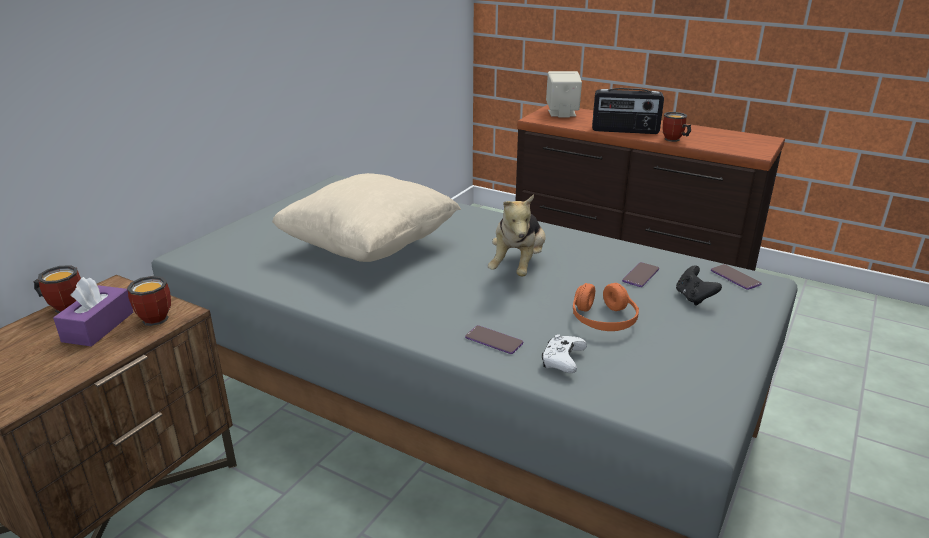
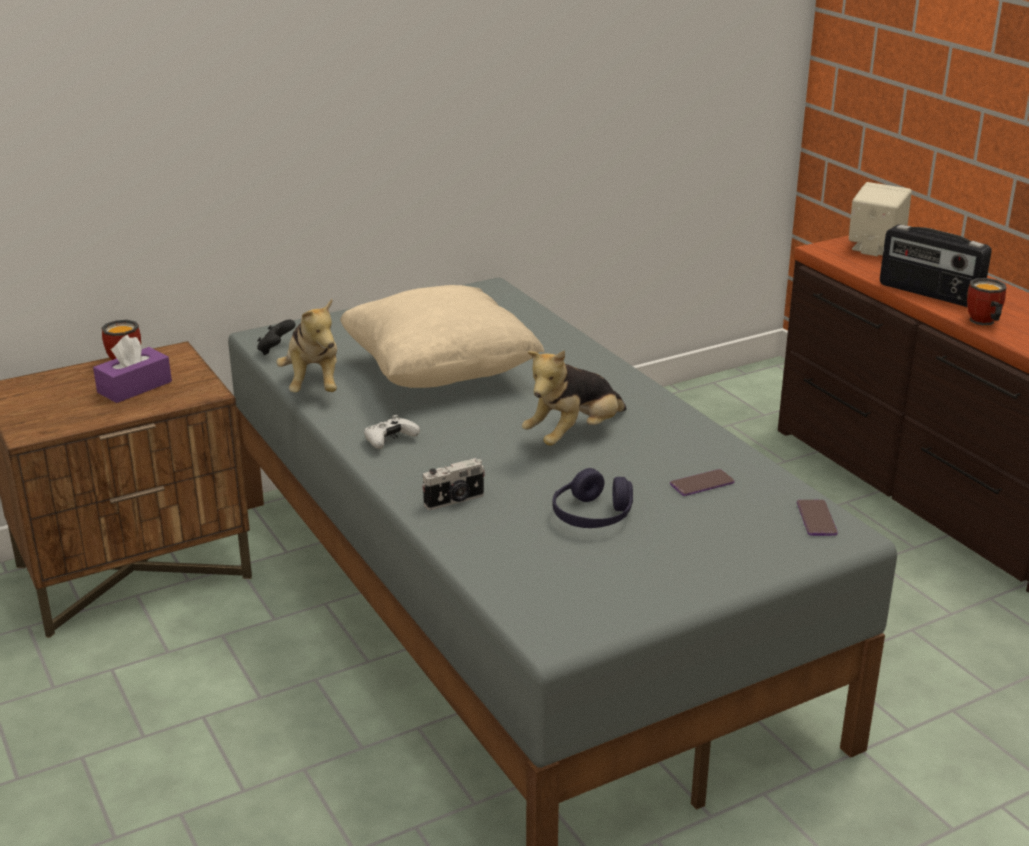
camera: 30 degrees right, 0 degrees up
mug [127,276,171,326] -> none
phone [465,325,523,354] -> camera [422,458,485,510]
white game controller [542,334,587,373] -> white game controller moved to [364,415,420,449]
orange headphones [573,283,639,331] -> purple headphones [553,468,633,528]
black game controller [676,266,722,306] -> black game controller moved to [257,320,296,355]
none -> plush toy [276,299,337,392]

